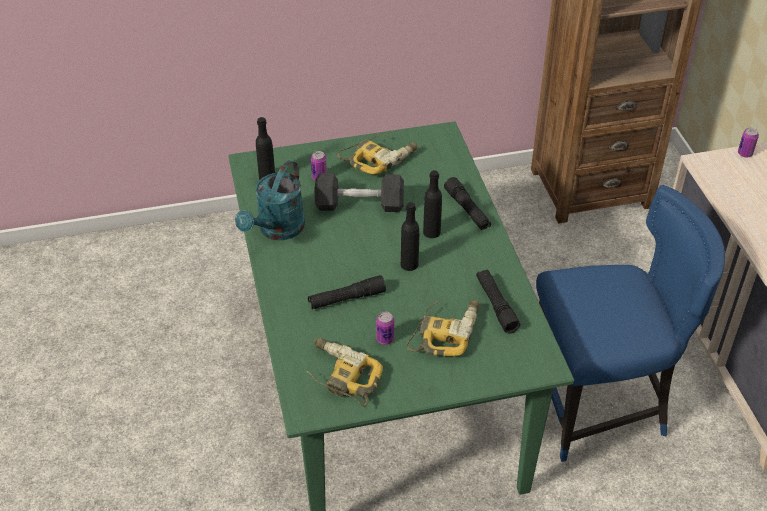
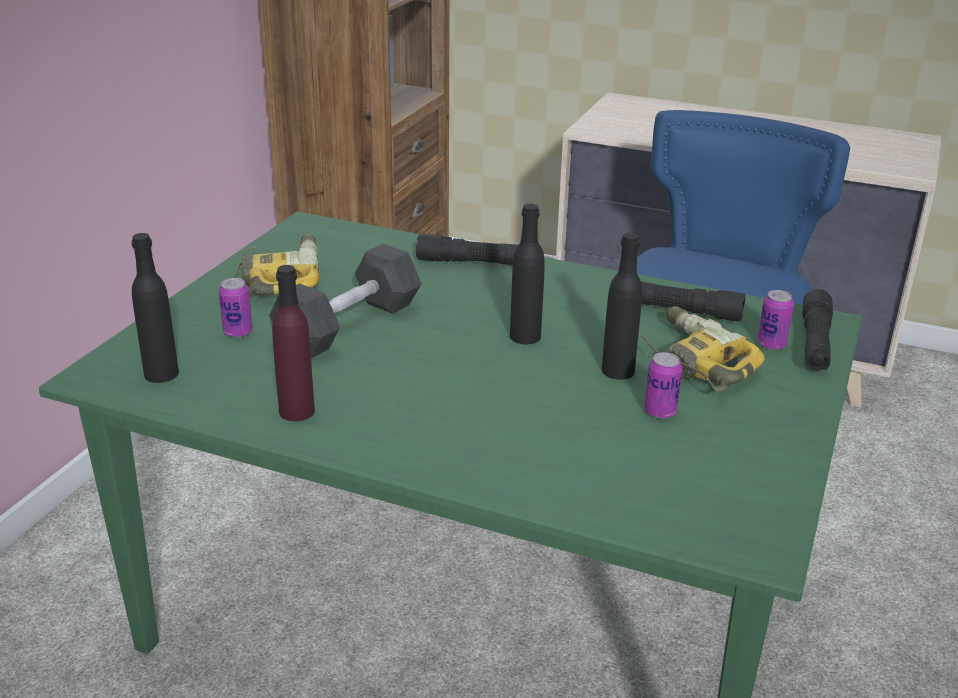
camera: 55 degrees left, 15 degrees down
turquoise watering can [235,160,305,240] -> purple bottle [272,265,315,421]
power drill [306,338,383,407] -> none
black flashlight [308,275,386,309] -> black flashlight moved to [803,289,833,371]
black bottle [423,170,442,238] -> black bottle moved to [602,233,642,380]
can [738,128,759,157] -> can moved to [757,290,794,350]

